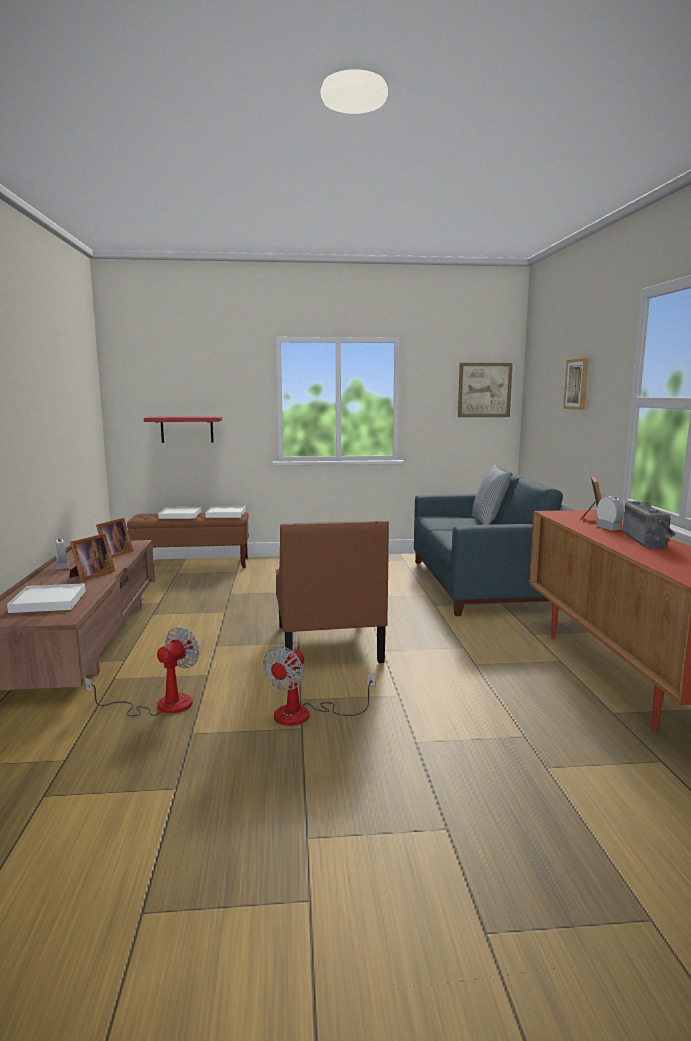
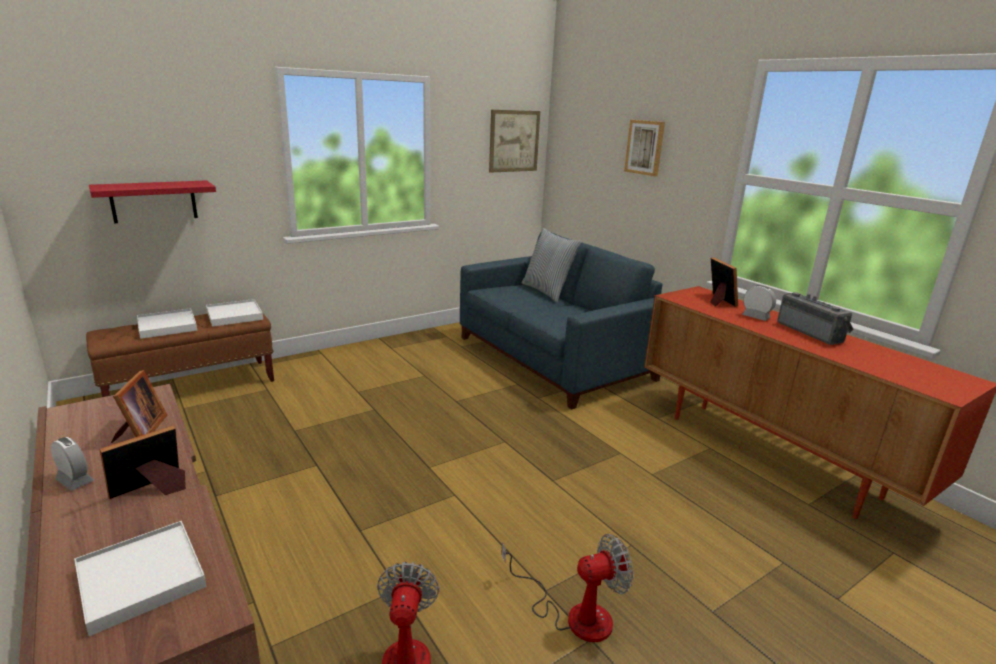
camera: 30 degrees left, 10 degrees up
picture frame [69,533,115,581] -> picture frame turned 135 degrees counterclockwise [99,425,186,499]
fan [263,646,376,726] -> fan turned 105 degrees counterclockwise [501,534,633,642]
brown armchair [276,520,389,663] -> none

